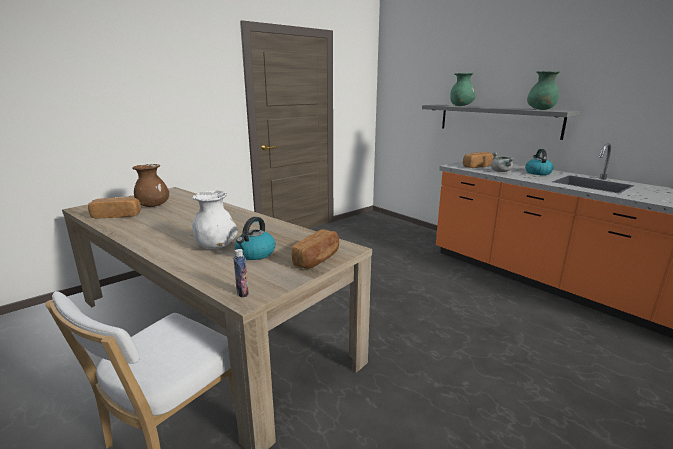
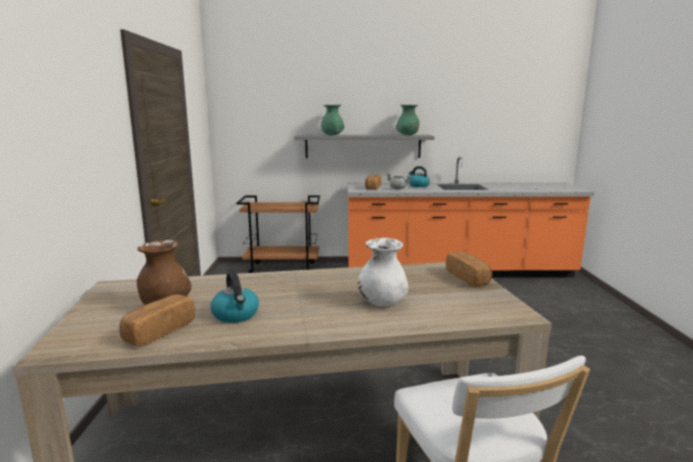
camera: 50 degrees left, 5 degrees down
bottle [233,249,249,298] -> none
kettle [235,217,276,260] -> kettle moved to [210,271,259,323]
none -> brown cart [236,195,320,273]

